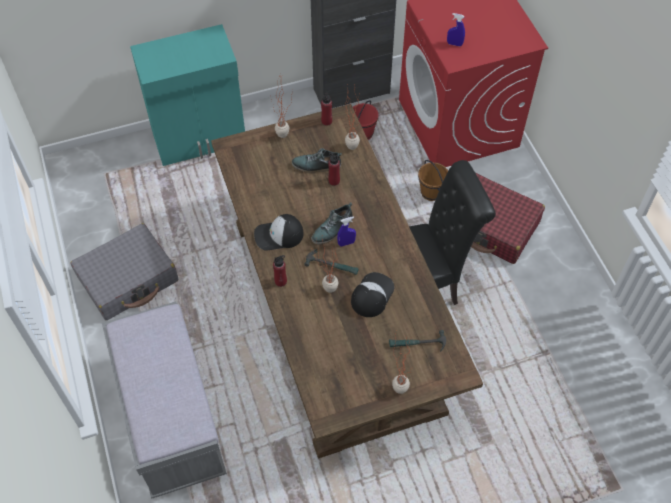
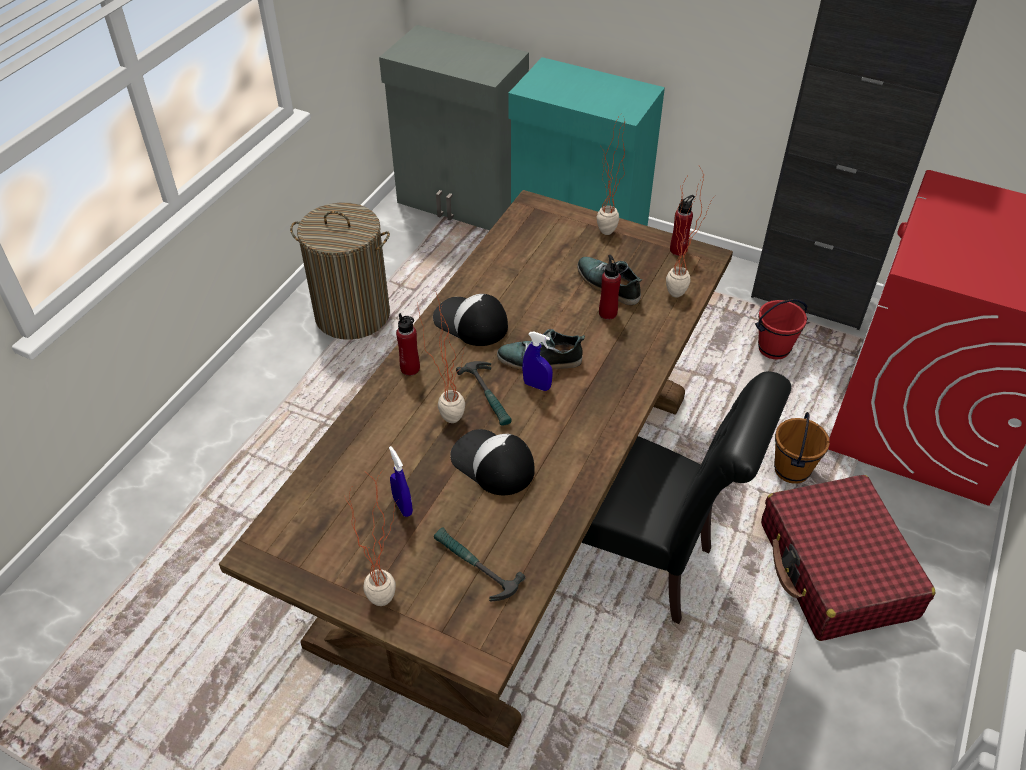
camera: 45 degrees right, 10 degrees down
grey suitcase [70,223,178,320] -> laundry basket [290,203,390,340]
grey bench [102,301,227,498] -> none
cap [351,272,394,317] -> cap turned 120 degrees counterclockwise [450,429,535,495]
blue spray bottle [447,13,465,46] -> blue spray bottle moved to [389,446,413,517]
none -> grey cabinet [379,25,529,230]

